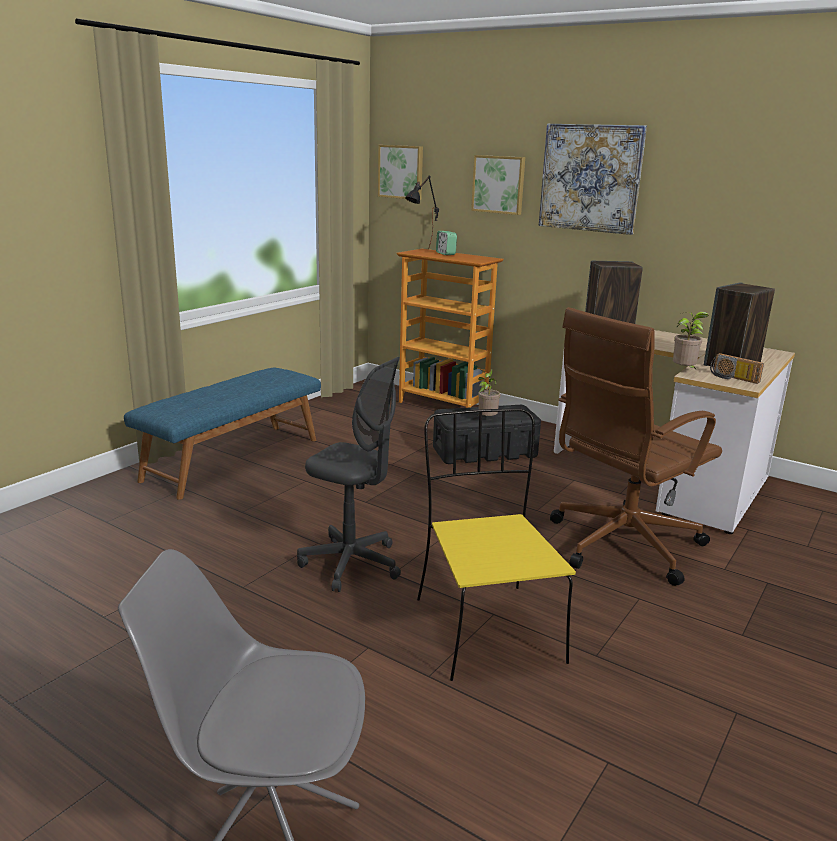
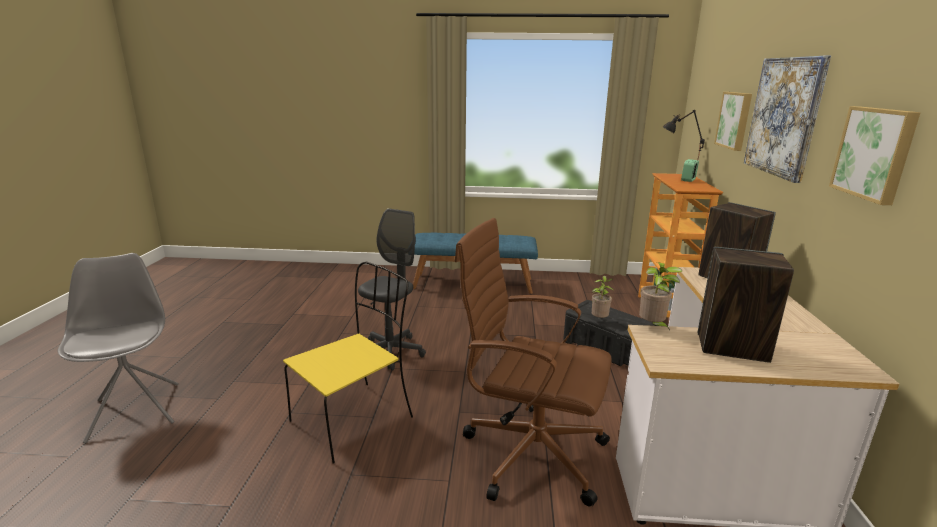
camera: 60 degrees right, 0 degrees up
grey office chair [297,357,401,592] -> grey office chair turned 150 degrees counterclockwise [358,208,426,371]
picture [378,145,423,200] -> picture moved to [829,106,921,205]
radio [710,353,764,384] -> none

